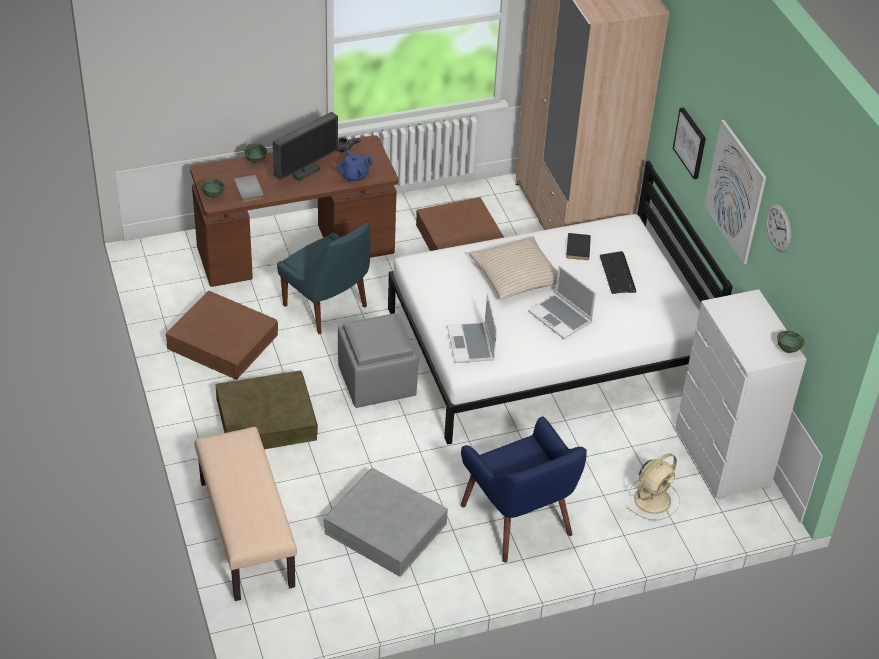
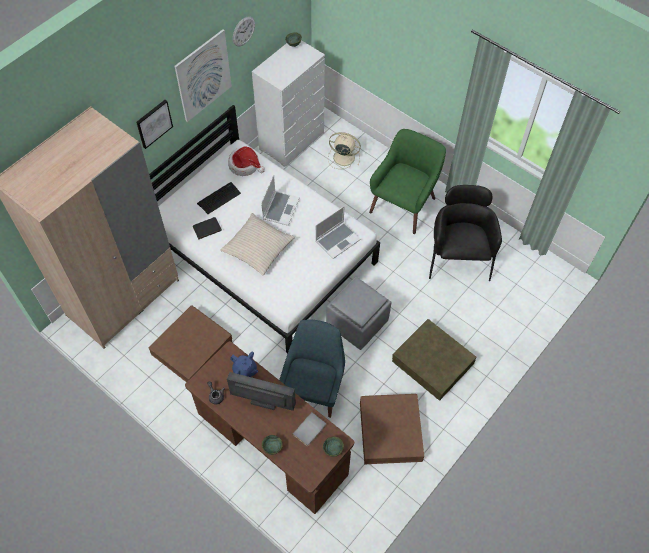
camera: 120 degrees left, 15 degrees up
beige bench [194,427,297,601] -> none
grey storage box [323,468,448,577] -> black armchair [429,185,502,281]
blue armchair [461,416,587,563] -> green armchair [369,129,446,234]
none -> hat [228,146,265,176]

